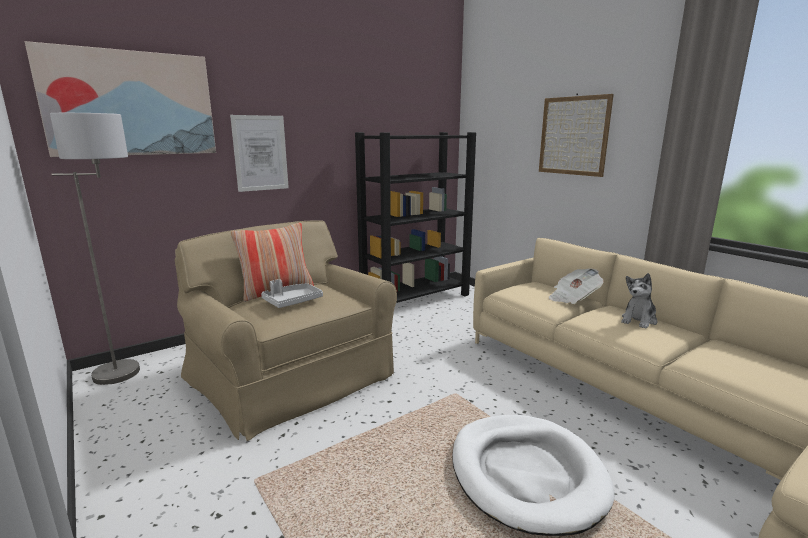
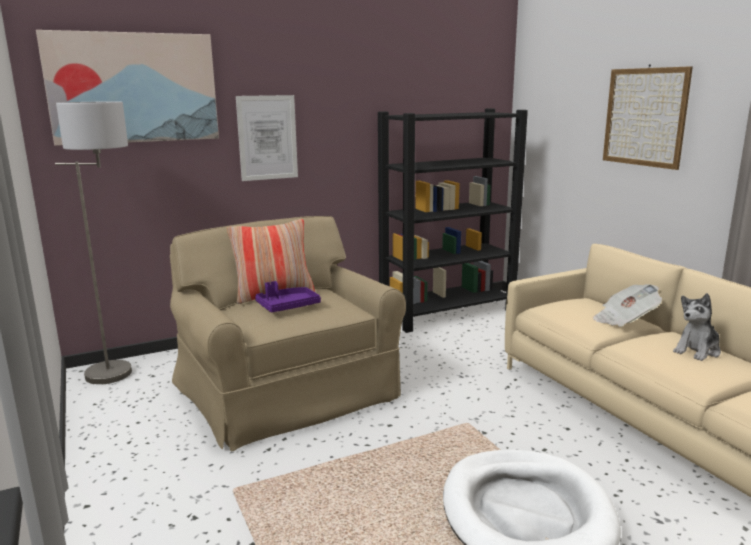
camera: 10 degrees right, 0 degrees up
grey tray [261,279,323,308] -> purple tray [255,281,321,313]

